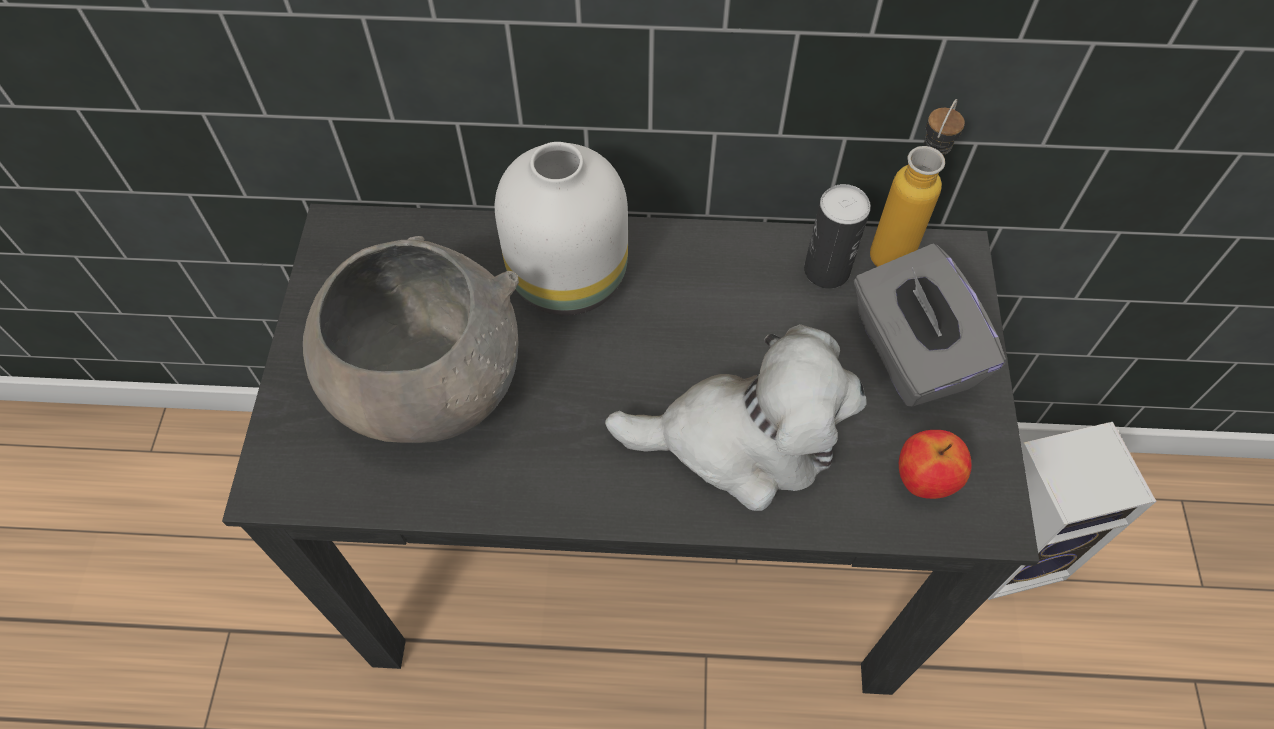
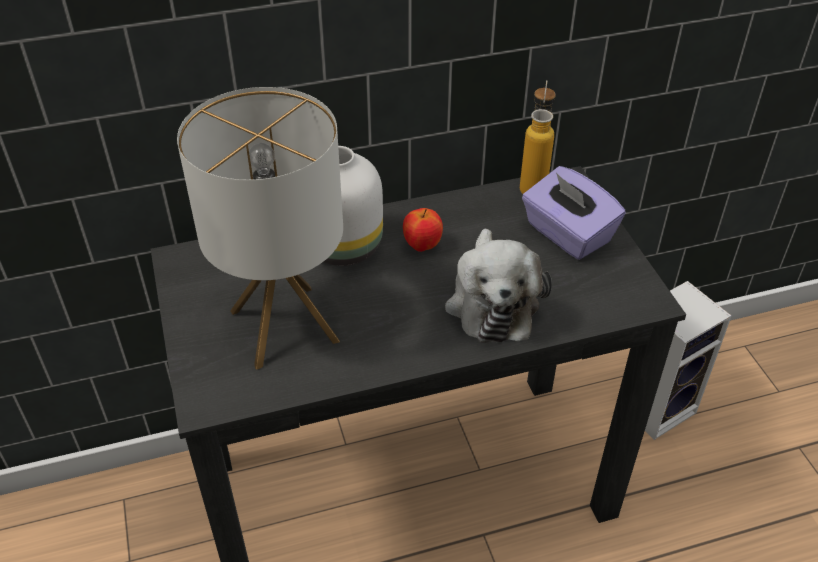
camera: 20 degrees left, 15 degrees down
grey bowl [303,236,519,443] -> table lamp [177,87,343,370]
plush toy [605,324,867,511] -> plush toy turned 105 degrees clockwise [445,229,552,343]
can [804,184,871,289] -> none
grey tissue box [854,244,1006,407] -> purple tissue box [522,166,626,260]
apple [899,430,972,499] -> apple moved to [403,208,443,252]

